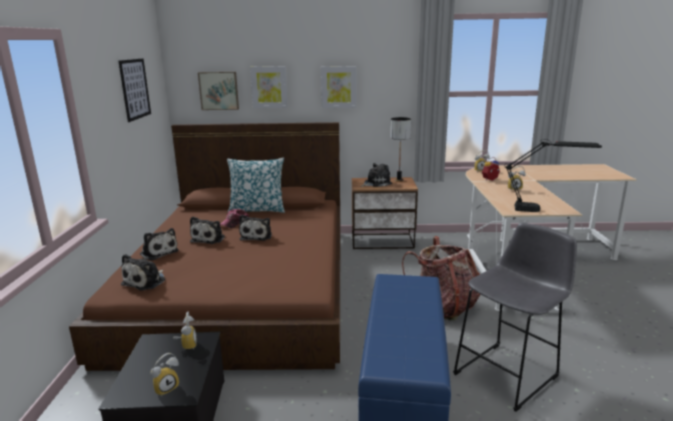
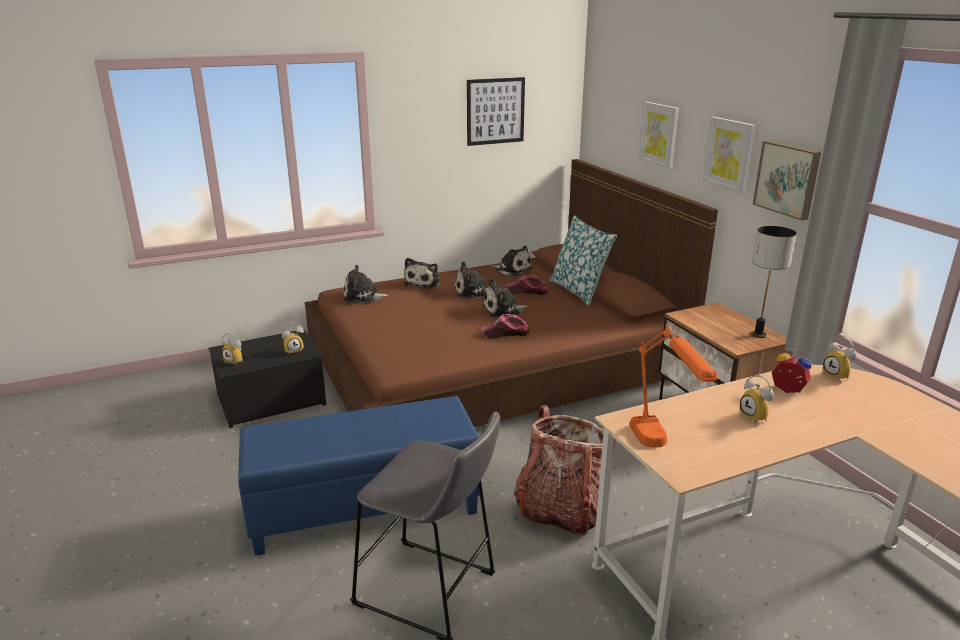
camera: 65 degrees right, 5 degrees up
picture [198,72,239,110] -> picture moved to [753,141,821,221]
plush toy [361,163,392,187] -> plush toy moved to [491,246,532,276]
black table lamp [504,139,602,212] -> orange table lamp [629,323,717,448]
none -> cap [481,314,530,339]

